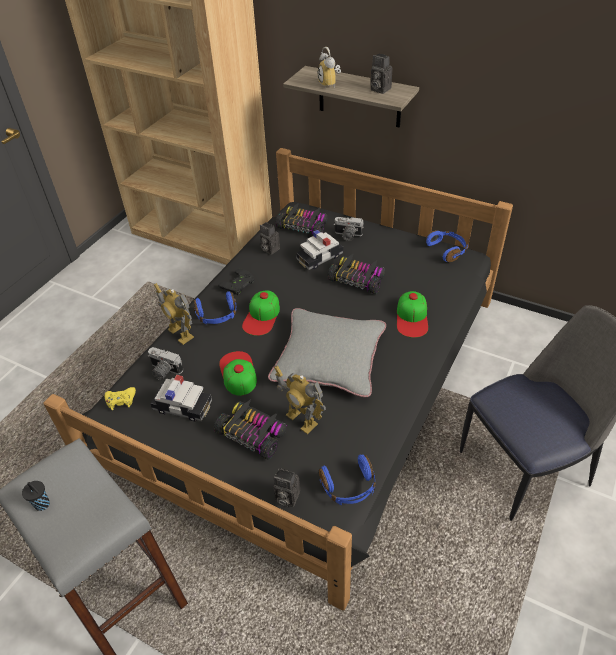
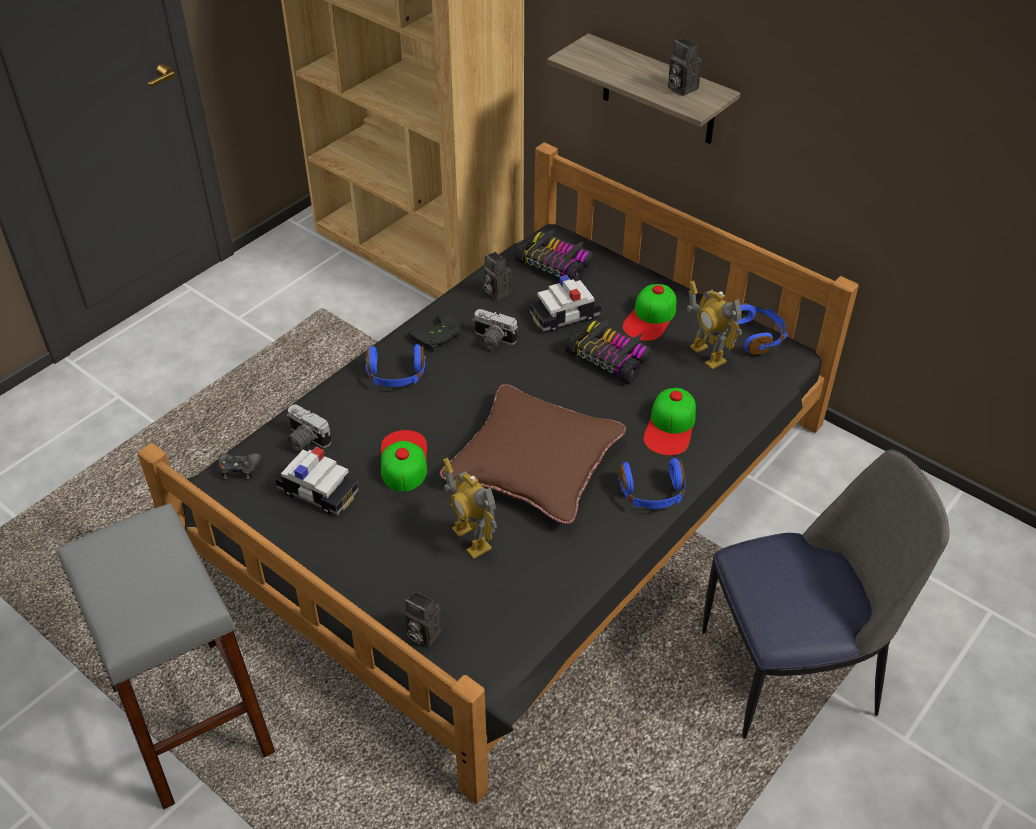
camera: 10 degrees right, 0 degrees up
black cup [22,481,50,511] -> none
yellow game controller [105,387,136,410] -> black game controller [218,453,261,480]
toy robot [154,283,194,345] -> toy robot moved to [687,280,742,369]
toy car [213,399,287,460] -> none
cap [242,290,280,336] -> cap moved to [623,284,677,341]
grey pillow [268,308,386,397] -> brown pillow [440,384,626,524]
alarm clock [318,47,341,89] -> none
blue headphones [319,454,376,505] -> blue headphones moved to [618,458,686,509]
camera [334,217,364,241] -> camera moved to [473,309,518,350]

